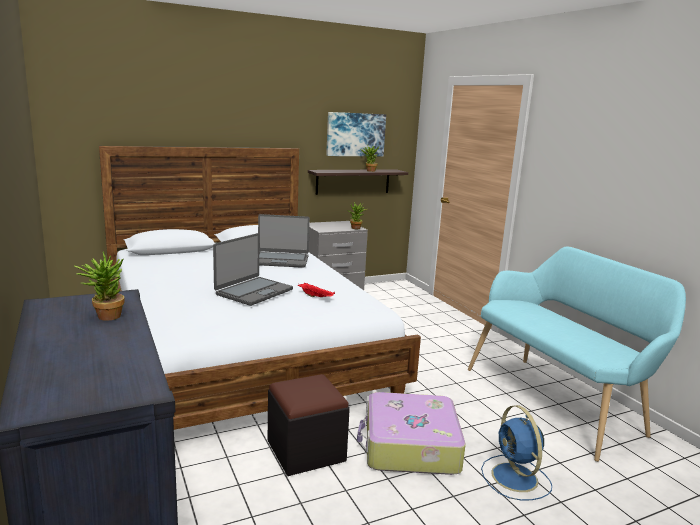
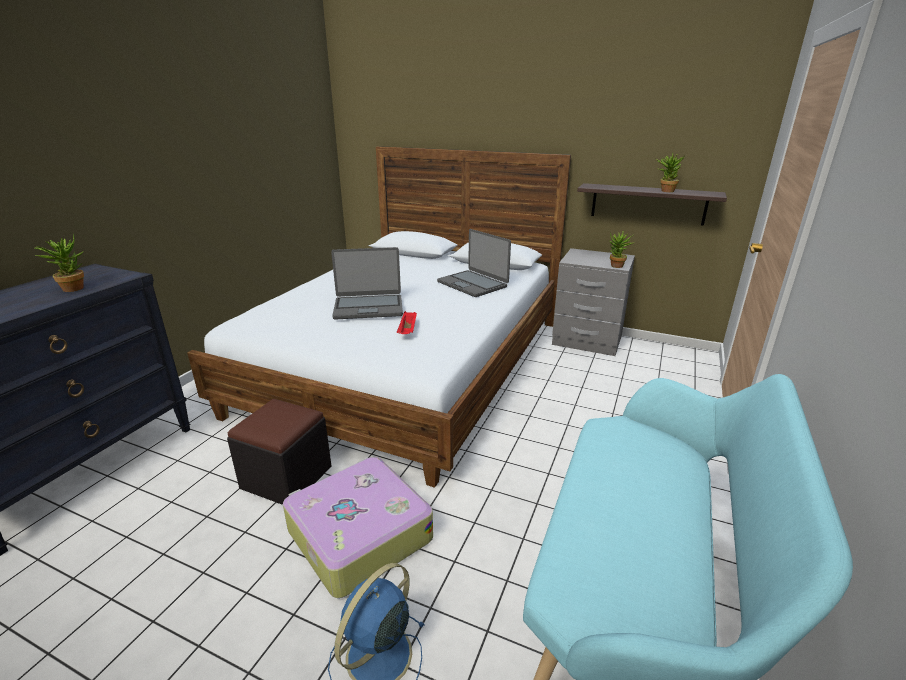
camera: 50 degrees right, 10 degrees up
picture [326,112,386,156] -> none

